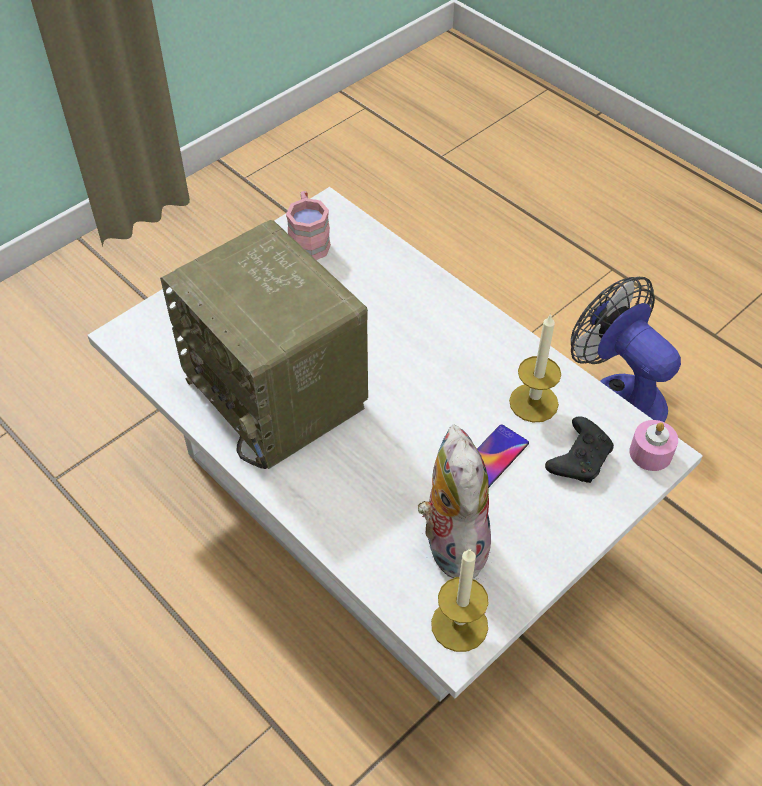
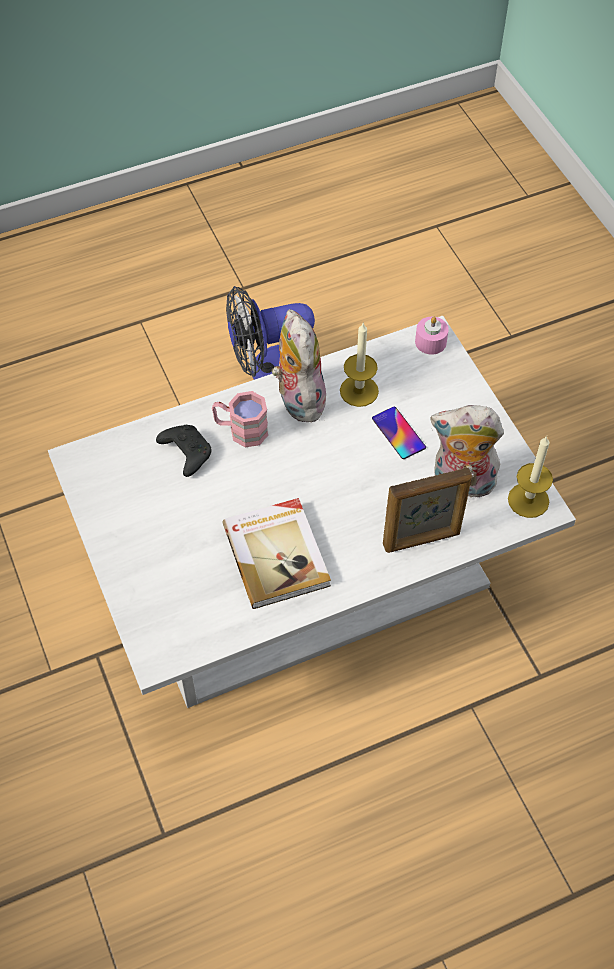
camera: 70 degrees left, 5 degrees up
radio [160,220,368,469] -> book [223,498,331,609]
pink mug [286,191,331,260] -> pink mug moved to [212,391,268,447]
black game controller [545,416,614,483] -> black game controller moved to [156,425,212,477]
none -> plush toy [272,309,326,423]
none -> picture frame [383,468,472,553]

